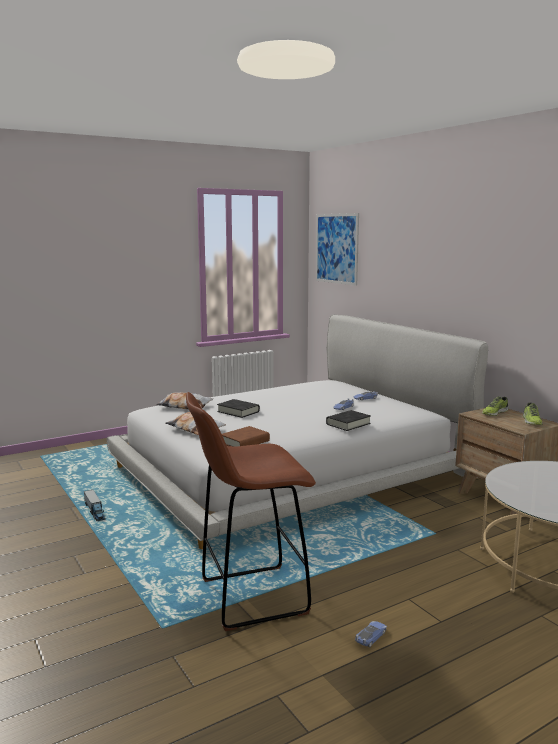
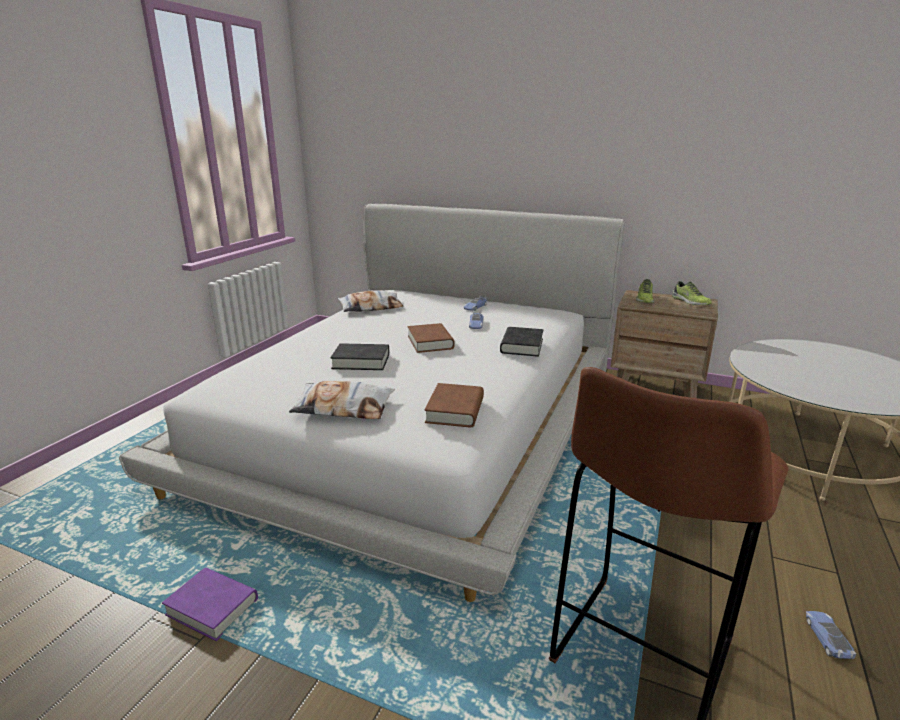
camera: 35 degrees left, 10 degrees up
toy truck [84,490,105,521] -> purple book [162,568,258,641]
pillow [156,392,213,409] -> pillow moved to [337,290,403,312]
picture [315,213,359,286] -> none
none -> brown book [408,323,455,353]

